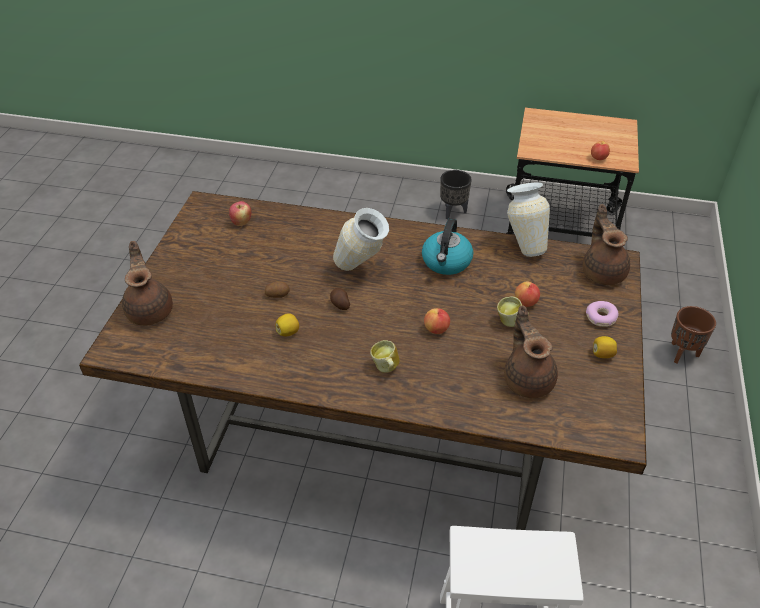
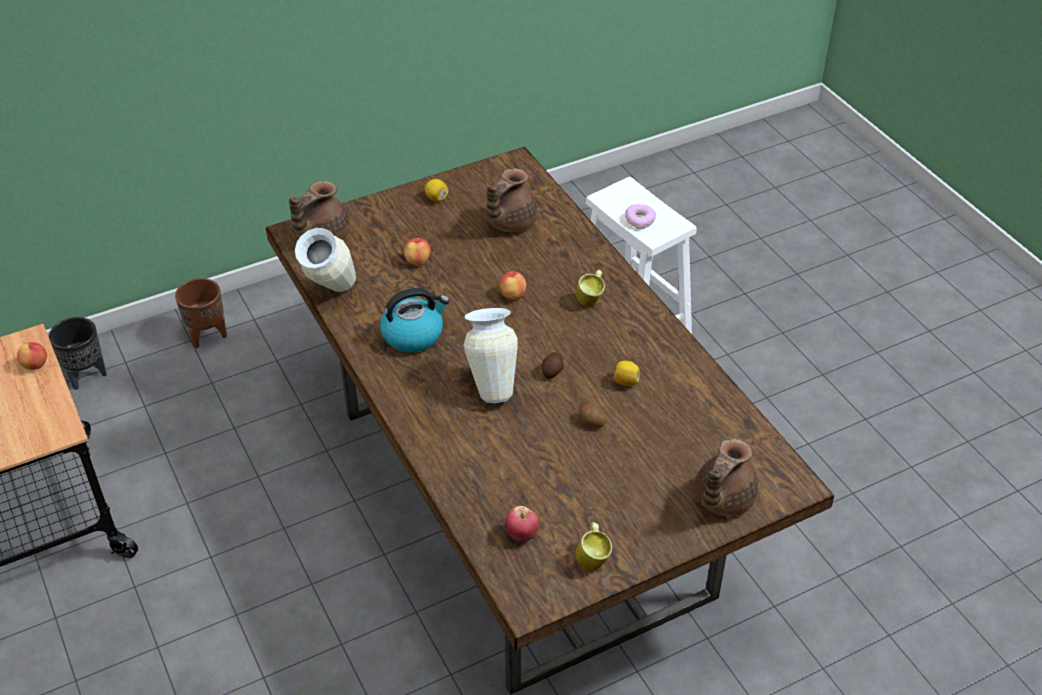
camera: 130 degrees left, 0 degrees up
black planter [440,170,472,219] -> black planter moved to [49,317,107,390]
mug [497,296,529,327] -> mug moved to [576,522,612,570]
donut [586,301,618,327] -> donut moved to [625,204,656,229]

